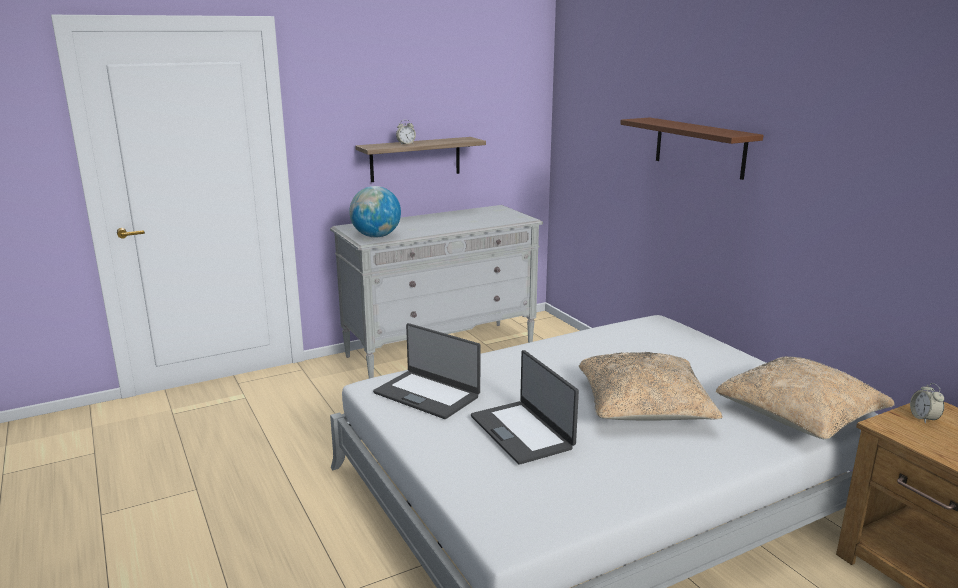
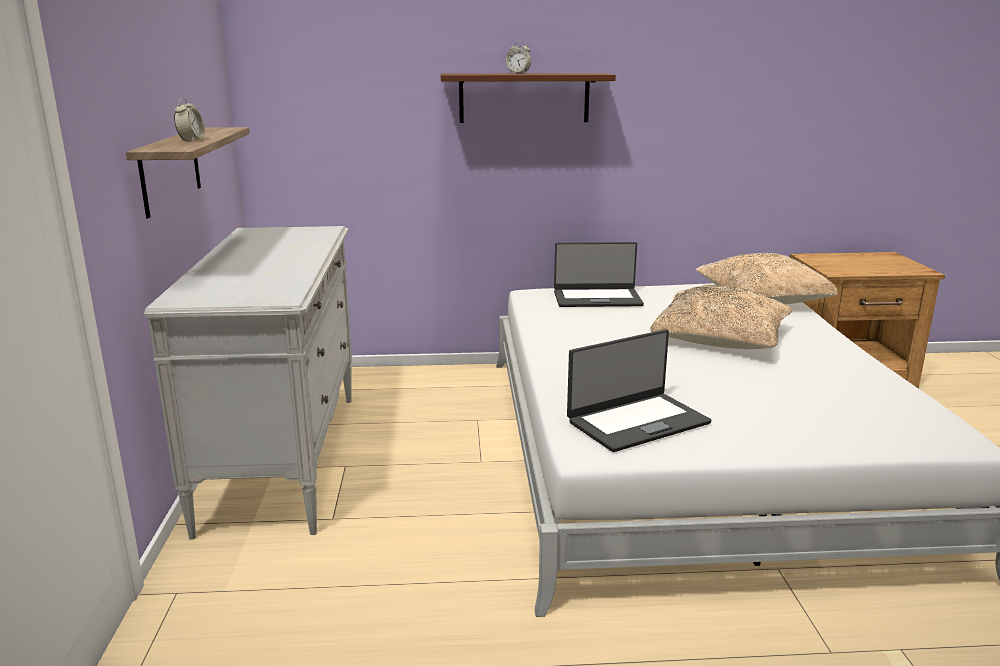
camera: 65 degrees left, 0 degrees up
globe [349,186,401,238] -> none
laptop [471,350,579,465] -> laptop moved to [554,242,644,307]
alarm clock [910,383,944,424] -> alarm clock moved to [506,41,531,74]

